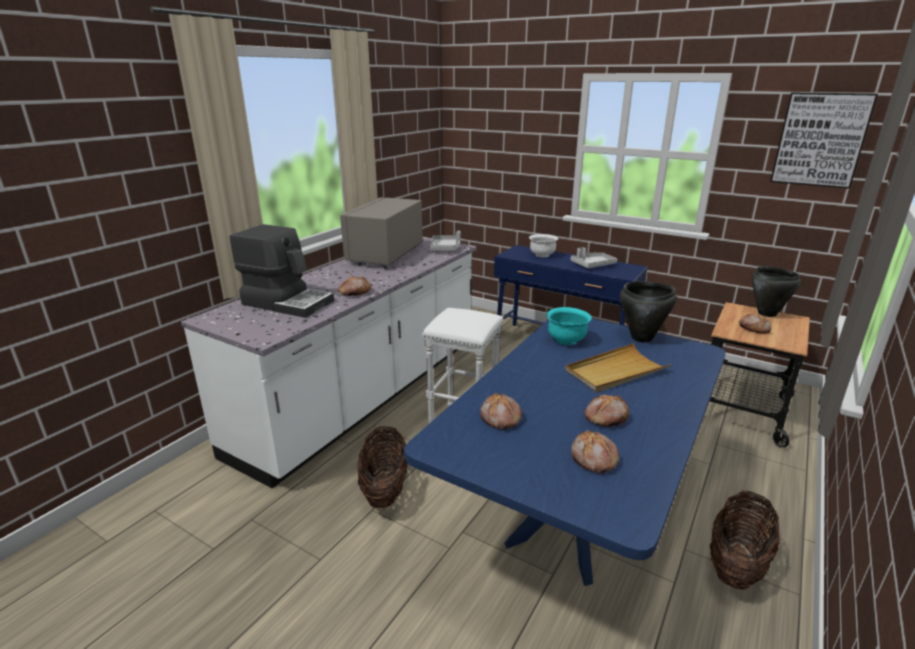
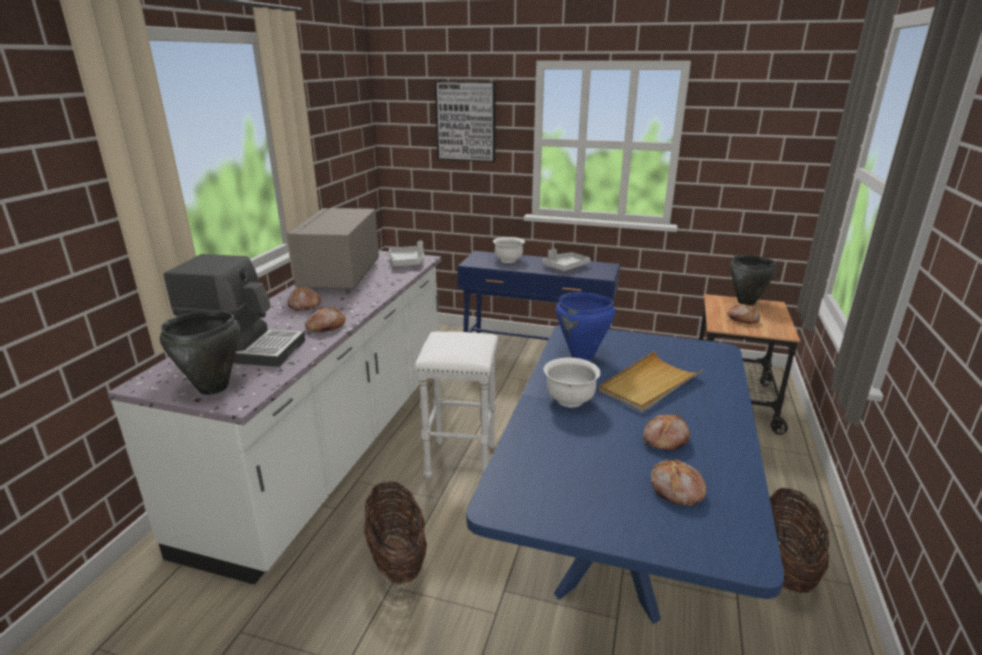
camera: 15 degrees left, 0 degrees up
bread [480,392,522,430] -> bread moved to [288,286,321,311]
turquoise bowl [547,307,592,345] -> blue cooking pot [556,292,616,361]
black cooking pot [620,281,677,343] -> black cooking pot moved to [160,311,240,395]
picture [770,93,878,189] -> picture moved to [435,81,496,162]
none -> white bowl [544,357,600,407]

